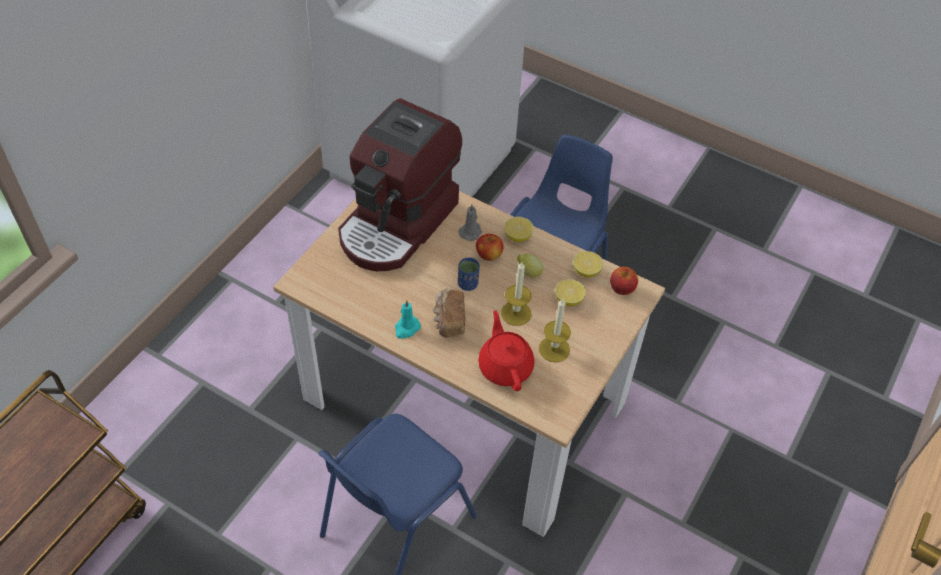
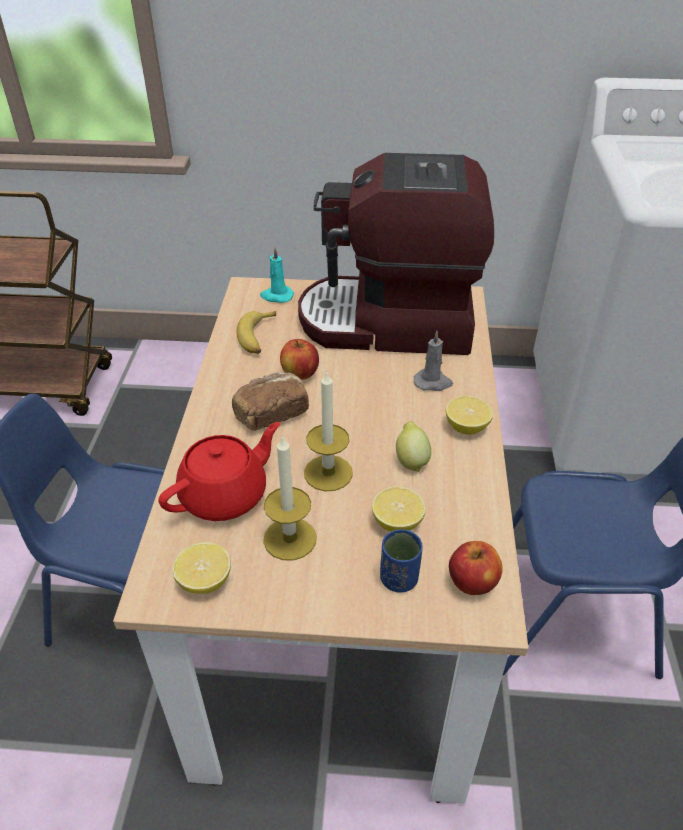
camera: 65 degrees right, 10 degrees down
turquoise candle [395,300,421,339] -> turquoise candle moved to [260,247,294,303]
blue cup [458,257,480,291] -> blue cup moved to [380,529,423,593]
apple [476,234,504,261] -> apple moved to [280,339,319,380]
lemon [573,251,603,277] -> lemon moved to [173,542,231,594]
none -> banana [237,311,276,354]

